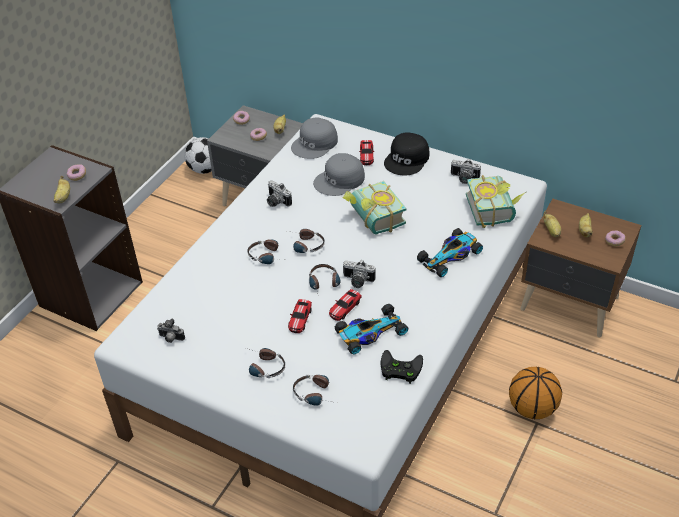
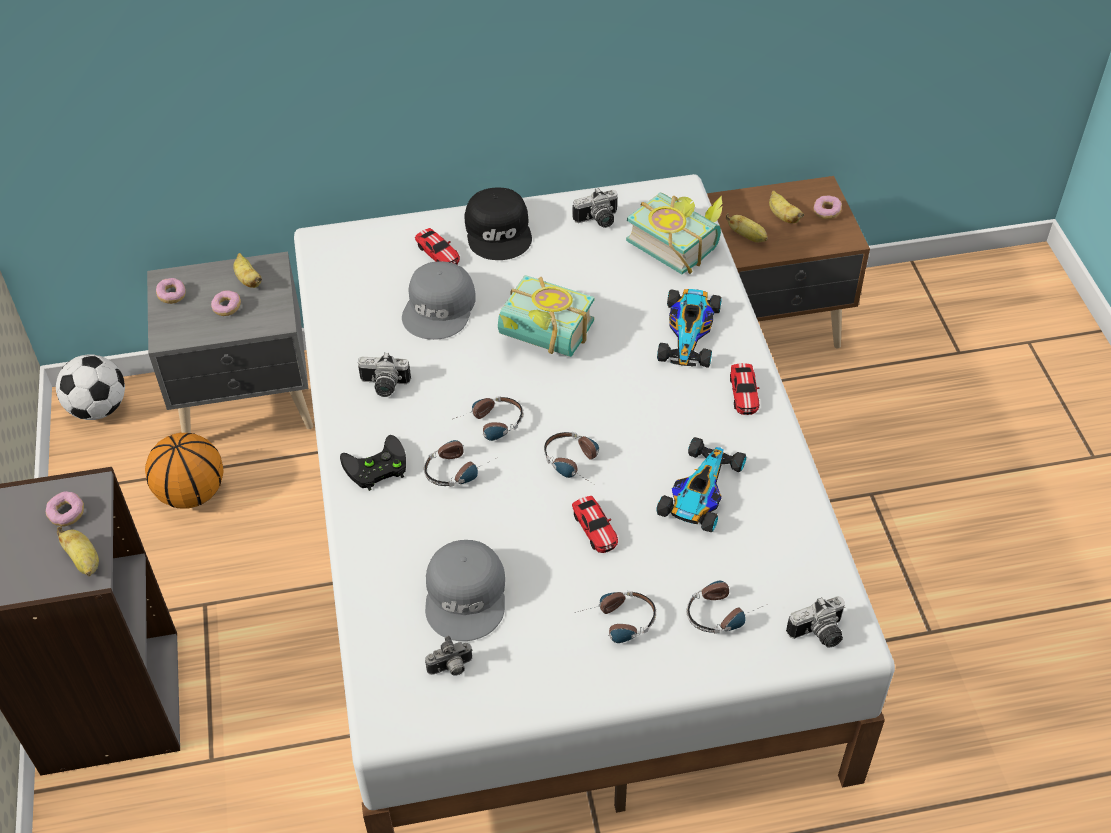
camera: 40 degrees left, 5 degrees up
grey cap [291,118,338,159] -> grey cap moved to [425,540,505,641]
toy car [329,289,362,321] -> toy car moved to [730,363,760,415]
camera [343,260,375,288] -> camera moved to [786,596,845,648]
black game controller [381,350,423,384] -> black game controller moved to [340,435,406,491]
basketball [509,367,562,419] -> basketball moved to [145,433,224,509]

